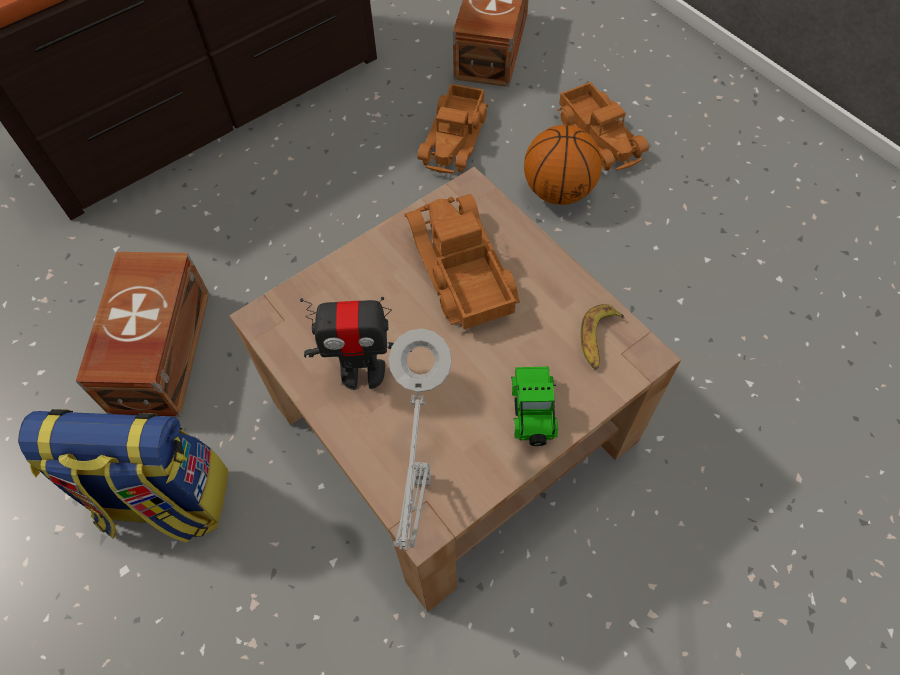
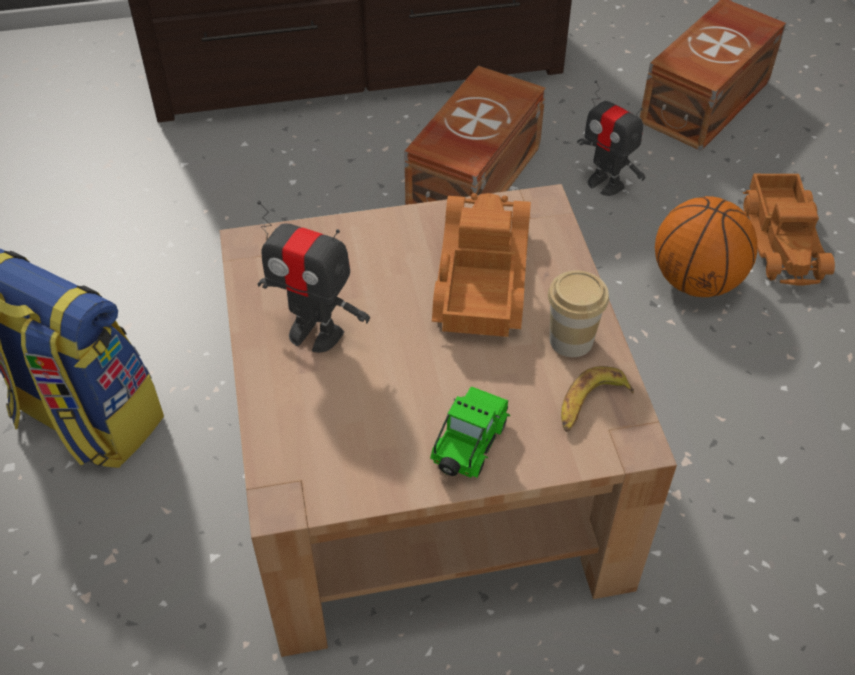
camera: 25 degrees right, 10 degrees down
brown storage box [75,252,209,416] -> brown storage box moved to [404,66,546,205]
grey table lamp [388,329,452,551] -> none
toy truck [417,84,489,174] -> toy robot [577,80,646,196]
none -> cup [548,270,609,357]

